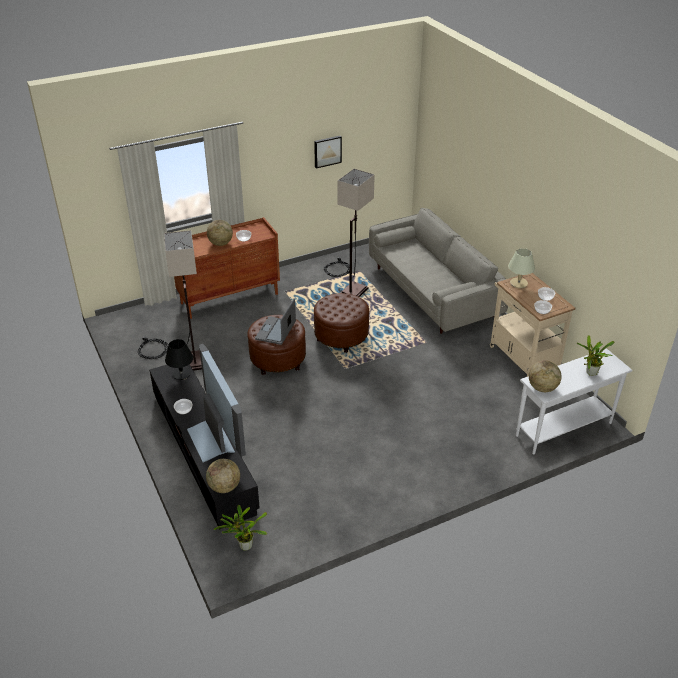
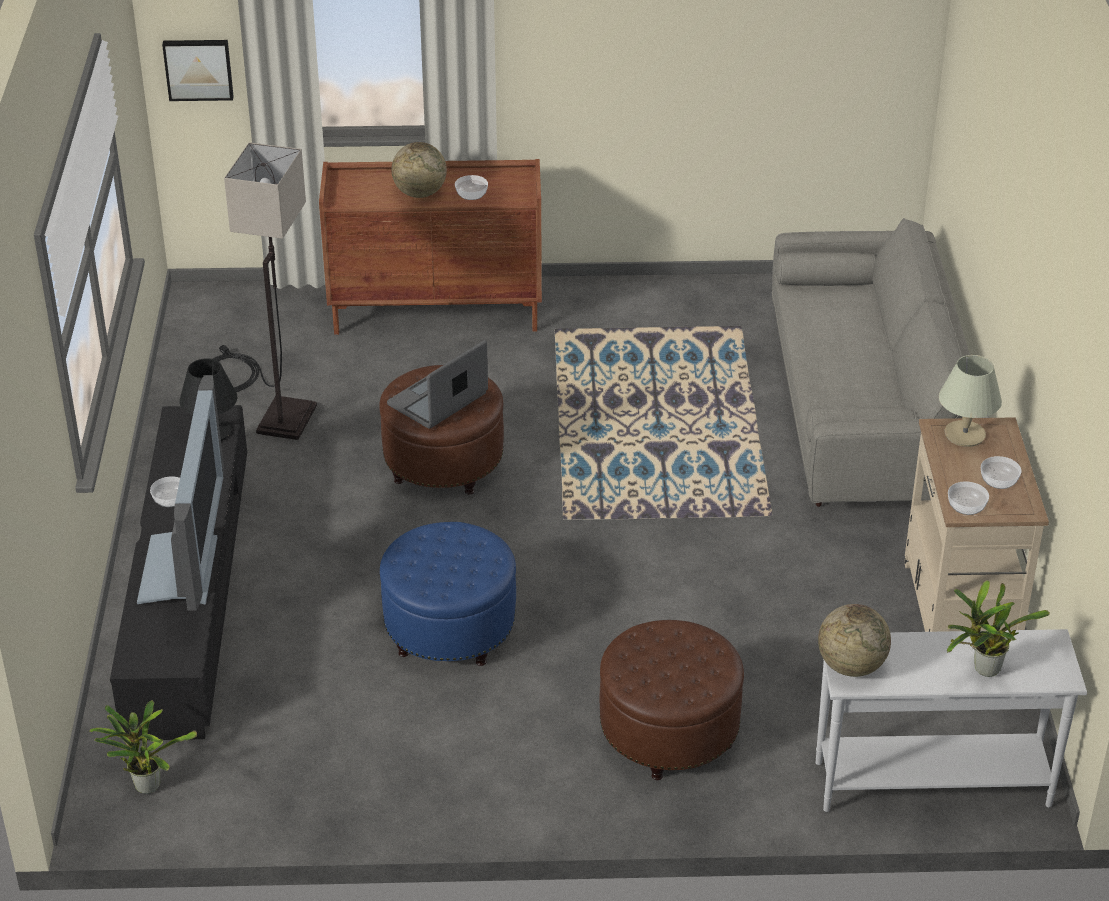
camera: 25 degrees right, 0 degrees up
globe [206,459,240,493] -> none
picture [314,136,342,169] -> picture moved to [162,40,234,101]
brown ottoman [314,293,369,353] -> brown ottoman moved to [600,620,744,780]
floor lamp [324,169,375,297] -> none
none -> blue ottoman [380,522,516,666]

